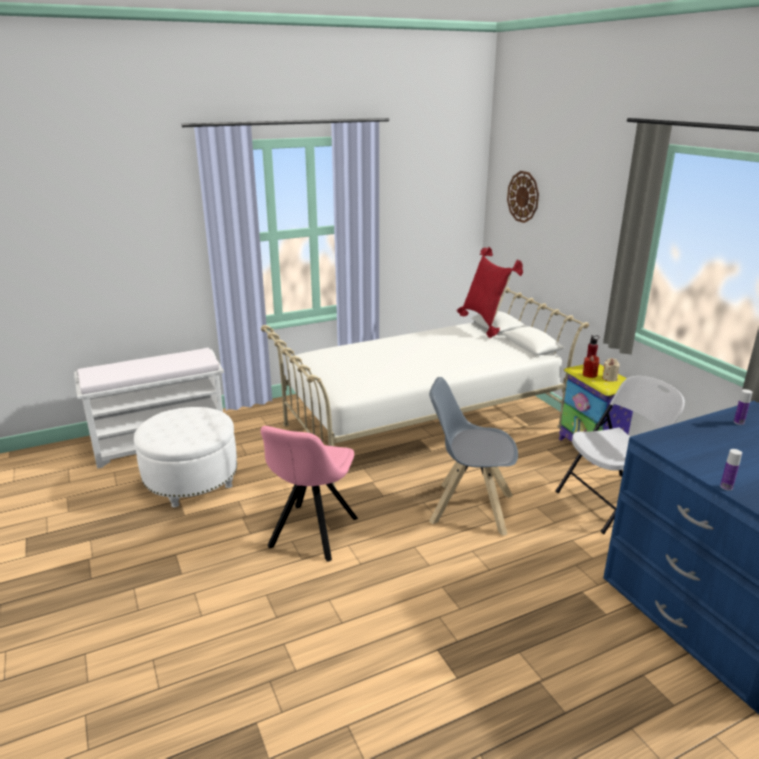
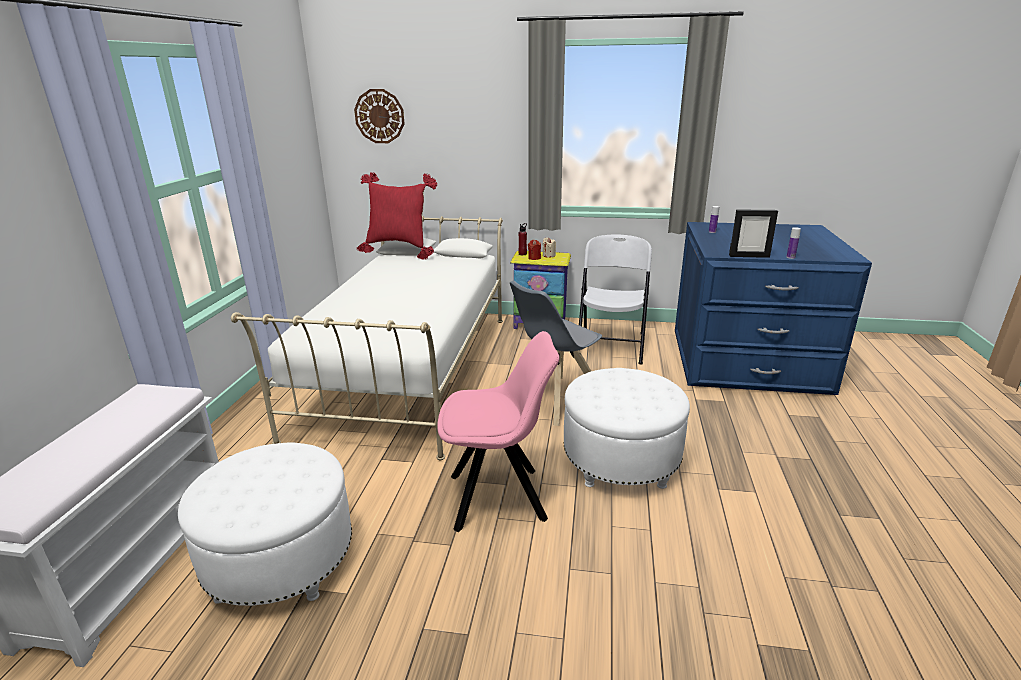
camera: 55 degrees left, 0 degrees up
pink chair [261,426,358,562] -> pink chair turned 60 degrees counterclockwise [437,331,560,532]
none -> white ottoman [564,368,690,489]
none -> picture frame [729,209,778,258]

